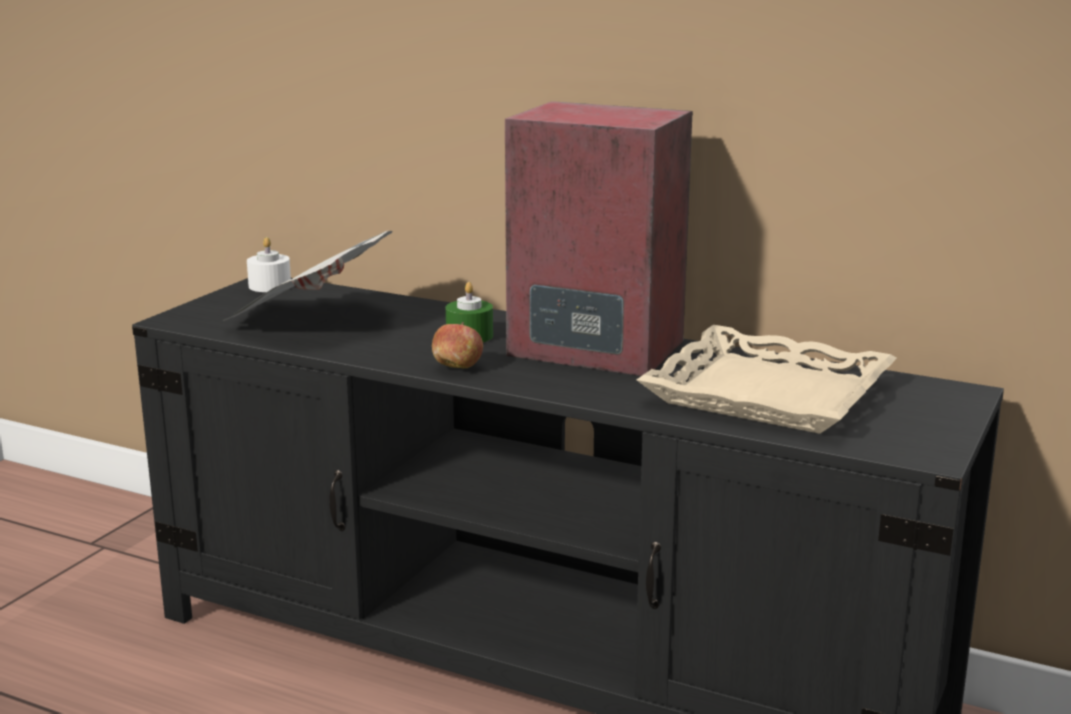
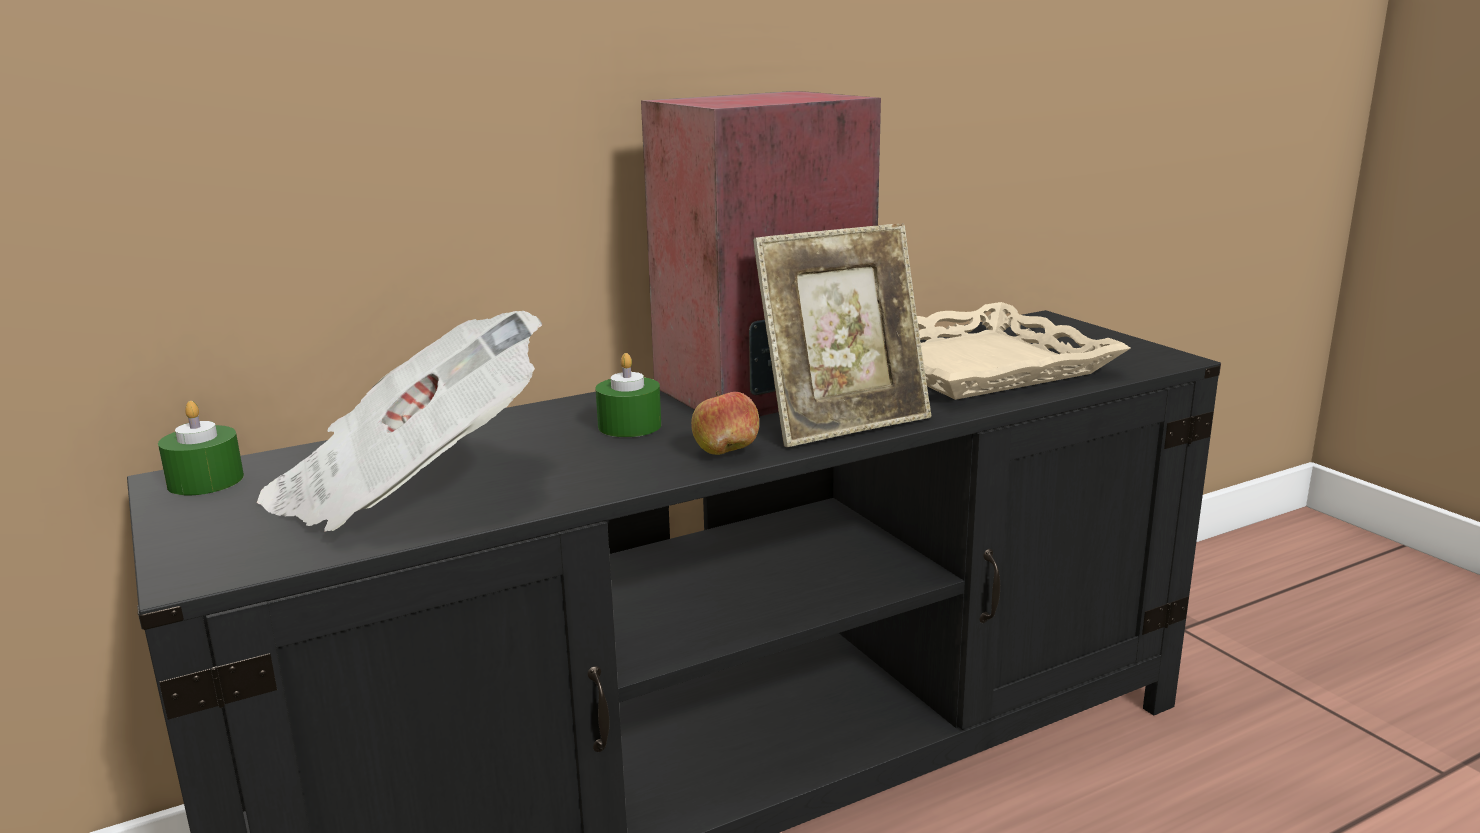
camera: 55 degrees left, 0 degrees up
white candle [247,237,291,292] -> green candle [158,401,244,495]
none -> picture frame [753,223,931,447]

